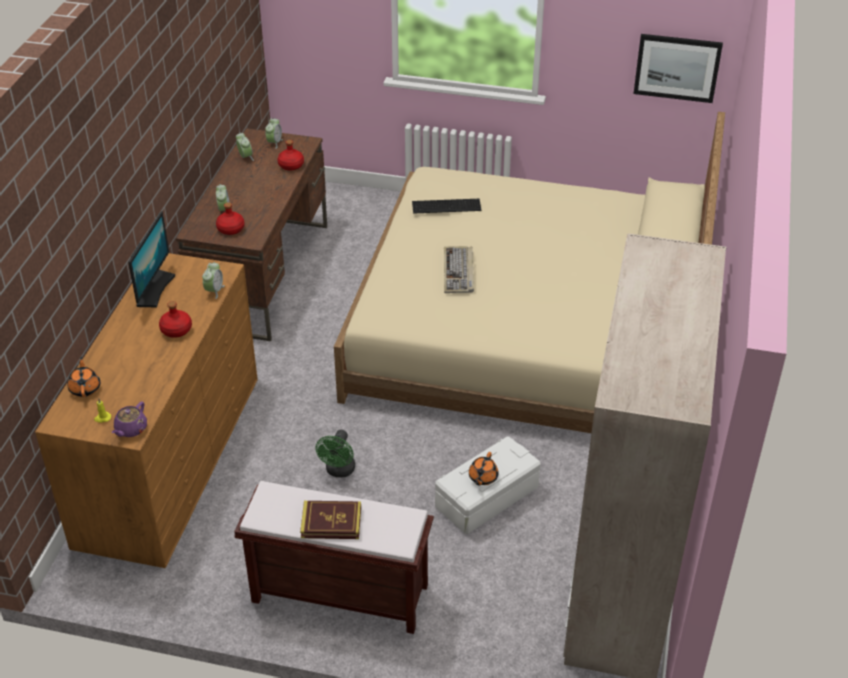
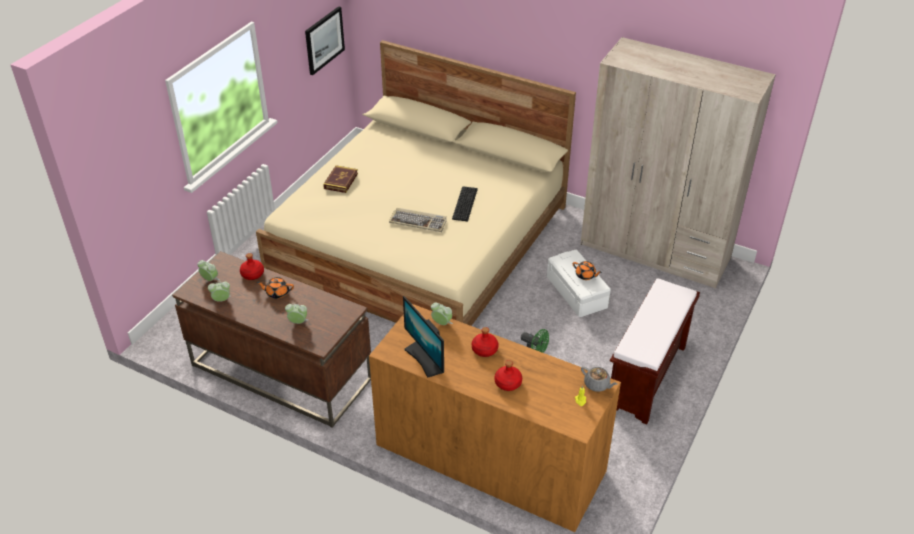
camera: 75 degrees left, 0 degrees up
orange teapot [67,357,100,398] -> orange teapot moved to [257,277,294,299]
purple teapot [112,401,147,437] -> grey teapot [581,366,618,392]
monitor [128,211,175,307] -> monitor turned 150 degrees counterclockwise [403,296,444,378]
red bottle [216,202,245,235] -> red bottle moved to [494,360,522,391]
book [300,501,361,539] -> book moved to [323,165,358,193]
keyboard [412,199,481,214] -> keyboard moved to [452,186,478,221]

